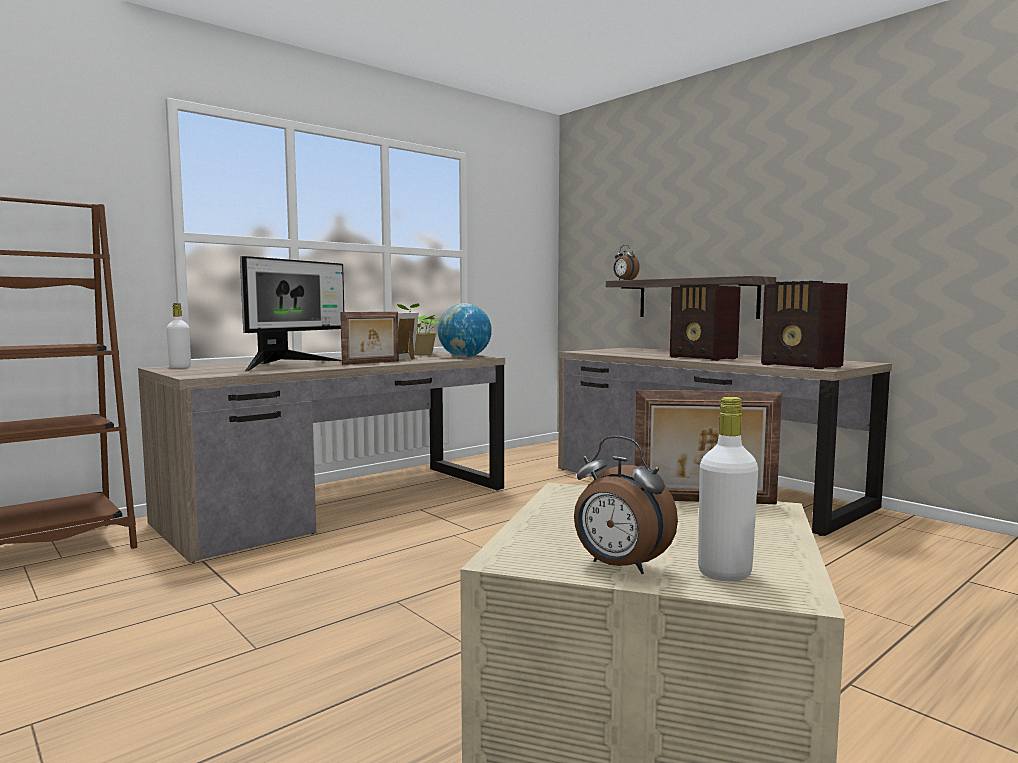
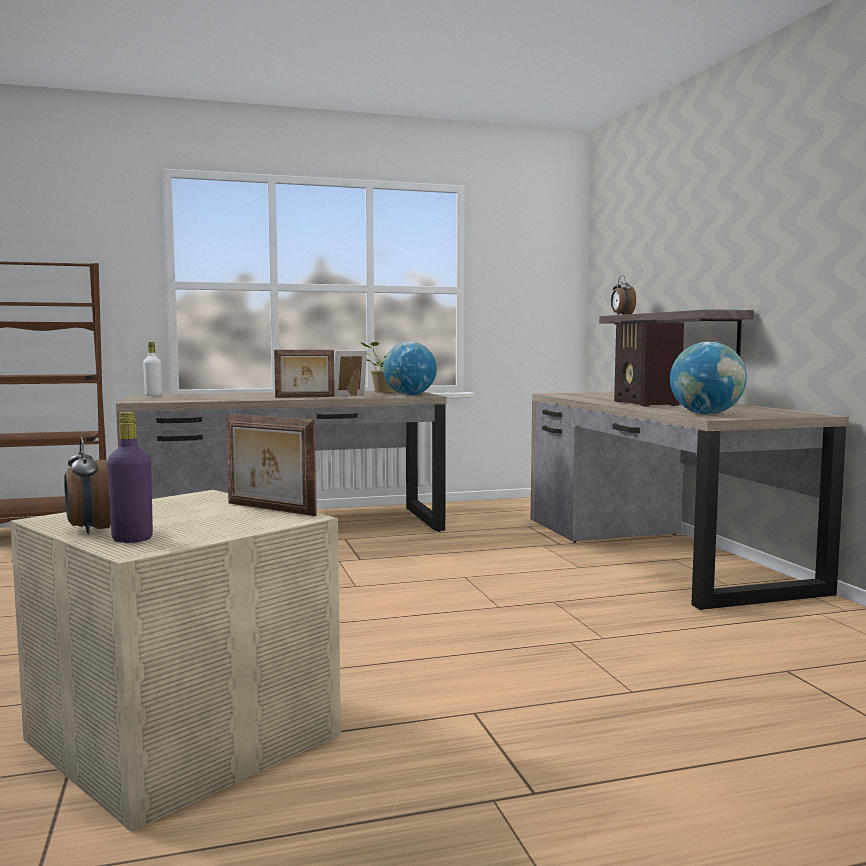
camera: 25 degrees right, 0 degrees up
monitor [240,256,344,371] -> none
white bottle [698,397,758,581] -> purple bottle [107,412,153,543]
radio [761,281,848,369] -> globe [670,342,747,415]

